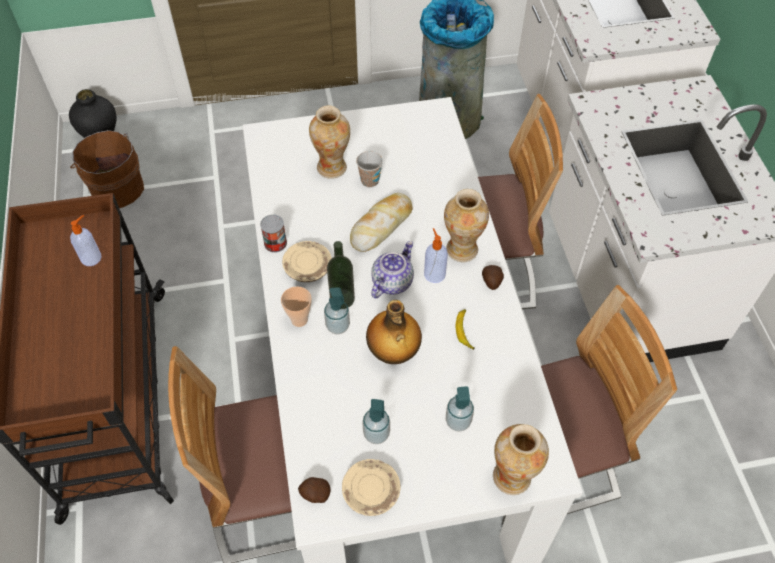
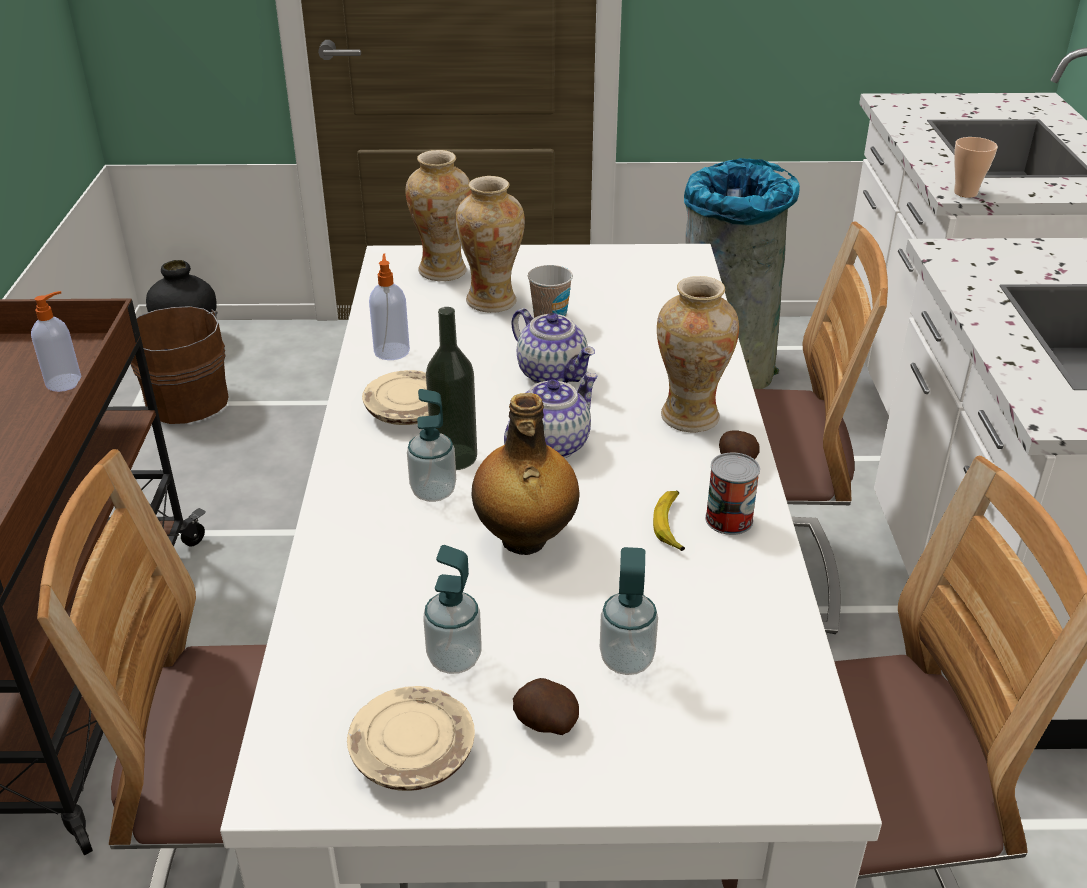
camera: 10 degrees right, 20 degrees down
can [260,215,287,253] -> can moved to [705,452,760,535]
cup [281,286,312,327] -> cup moved to [954,137,998,198]
potato [298,477,331,503] -> potato moved to [513,678,579,735]
bread [350,193,412,252] -> teapot [512,308,595,383]
soap dispenser [424,228,448,283] -> soap dispenser moved to [369,254,410,360]
vase [493,424,549,495] -> vase moved to [406,150,472,281]

